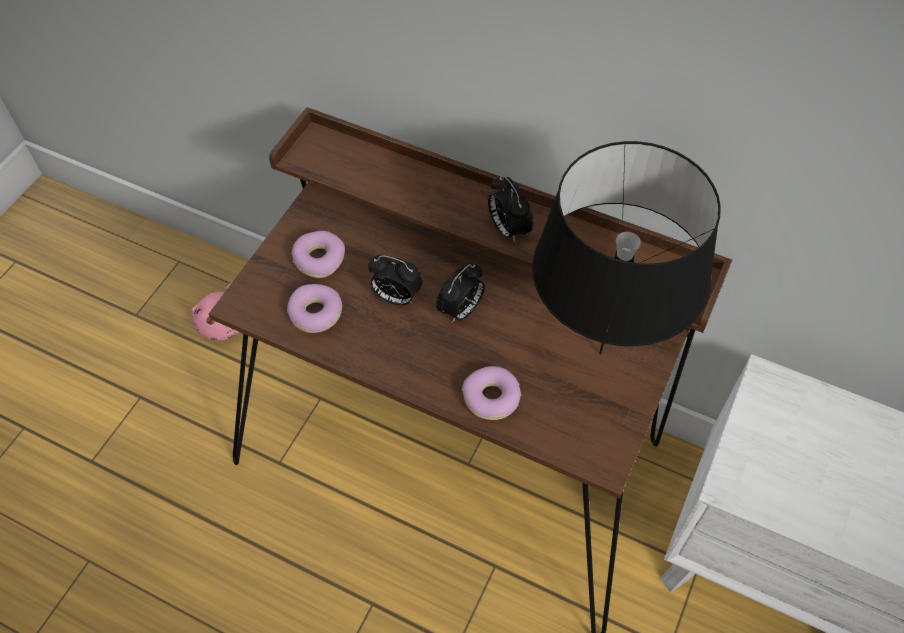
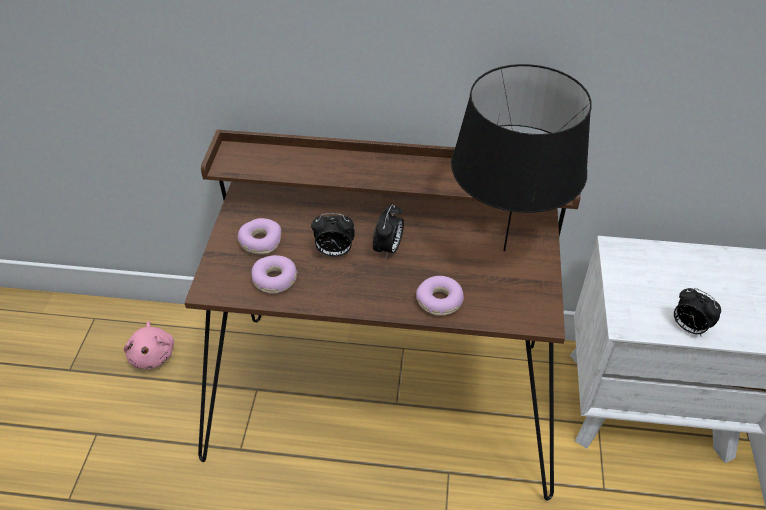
camera: 20 degrees left, 10 degrees down
alarm clock [488,176,533,243] -> alarm clock moved to [674,288,721,337]

